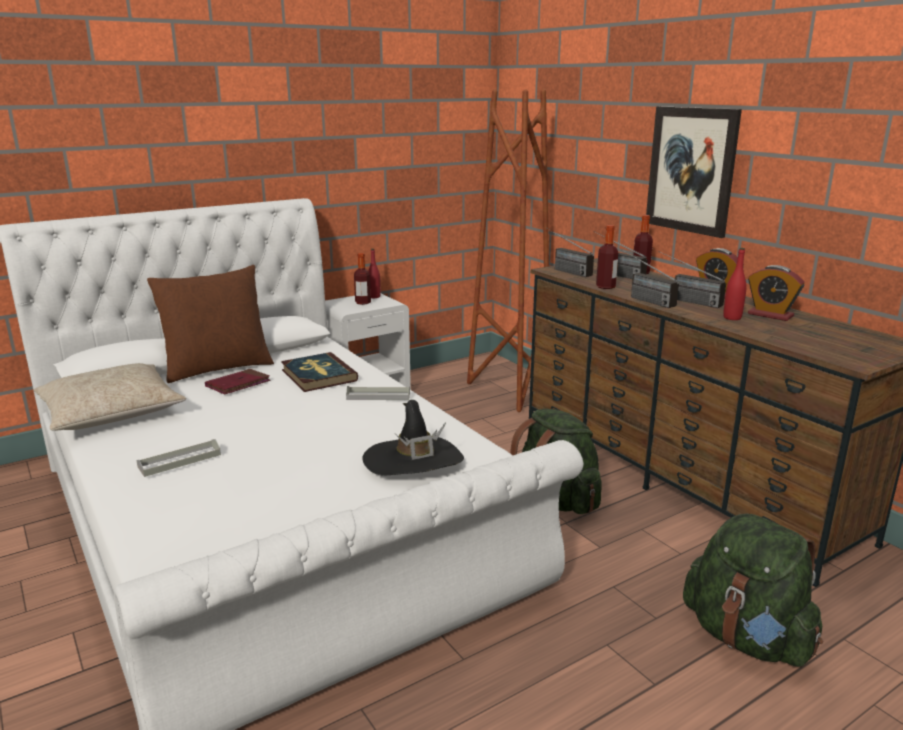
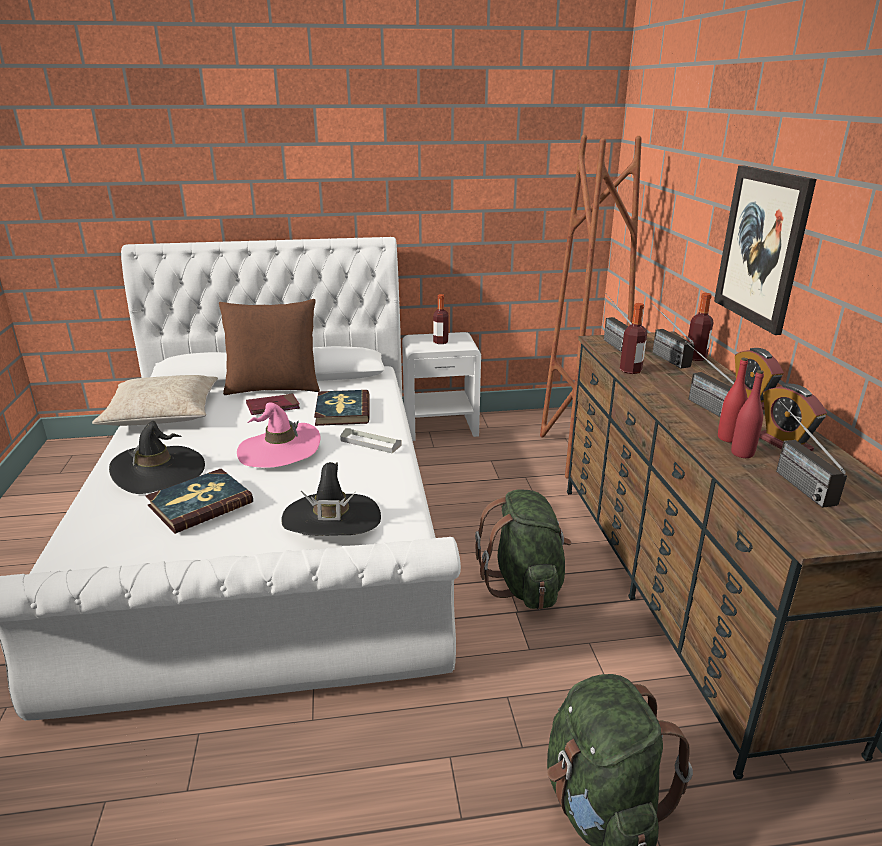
camera: 25 degrees right, 5 degrees up
grey tray [136,439,221,477] -> black hat [109,421,205,494]
red bottle [368,249,381,298] -> red bottle moved to [731,370,764,458]
radio [624,251,679,308] -> radio moved to [776,399,847,508]
none -> book [146,469,253,534]
none -> pink hat [237,402,321,467]

